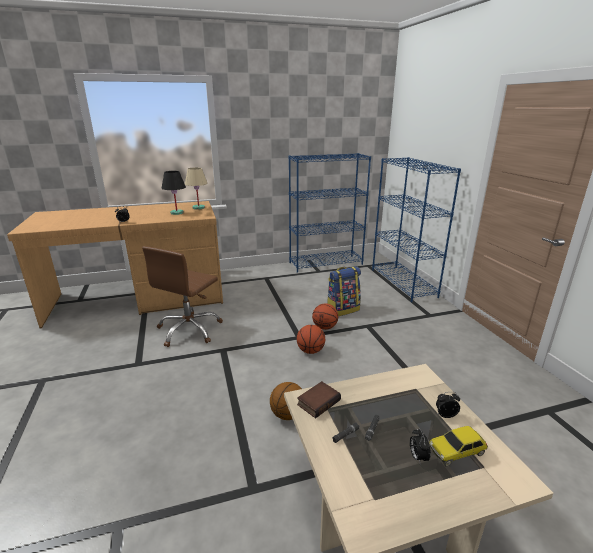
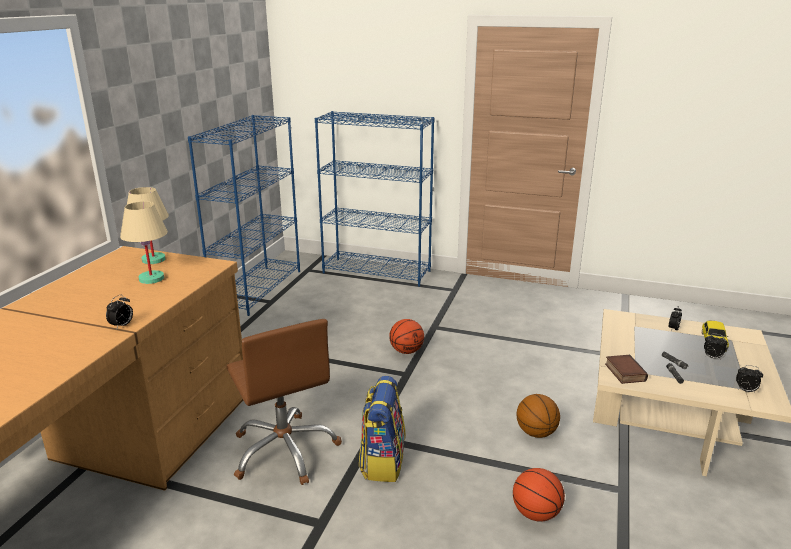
camera: 55 degrees left, 0 degrees up
black table lamp [161,171,186,215] -> beige table lamp [120,201,168,284]
basketball [297,325,325,354] -> basketball moved to [513,468,565,522]
backpack [328,266,361,316] -> backpack moved to [359,376,405,482]
none -> alarm clock [736,365,763,393]

